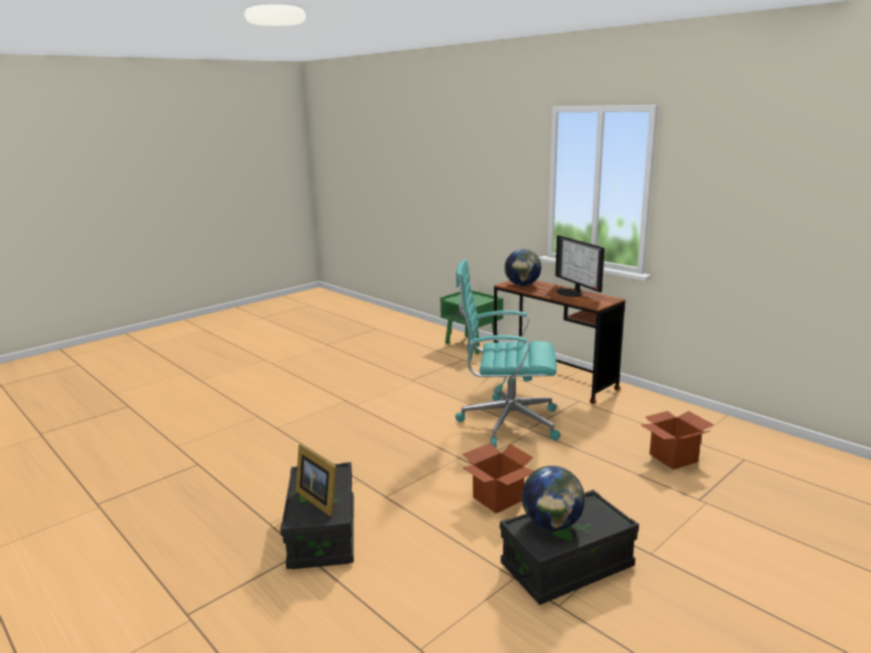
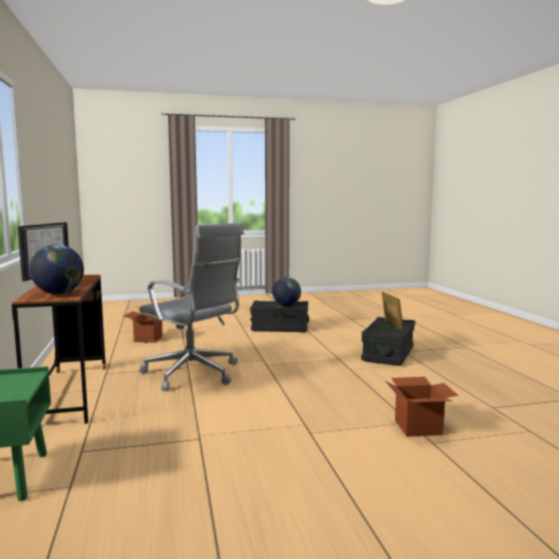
camera: 150 degrees left, 10 degrees down
turquoise office chair [455,259,560,447] -> grey office chair [139,223,244,391]
cardboard box [463,443,534,514] -> cardboard box moved to [385,377,458,437]

